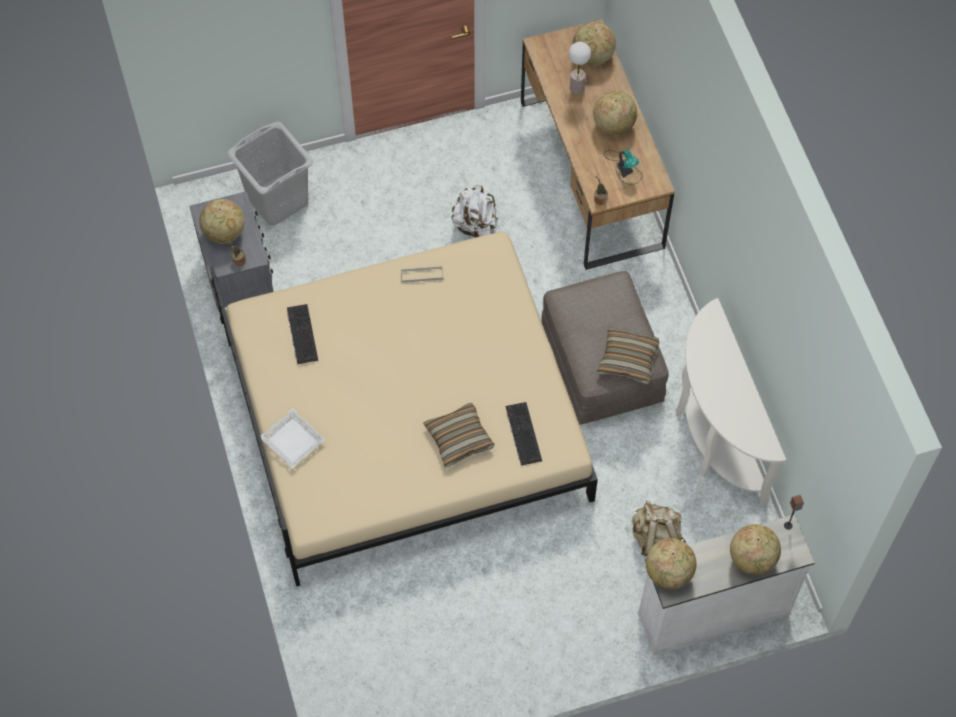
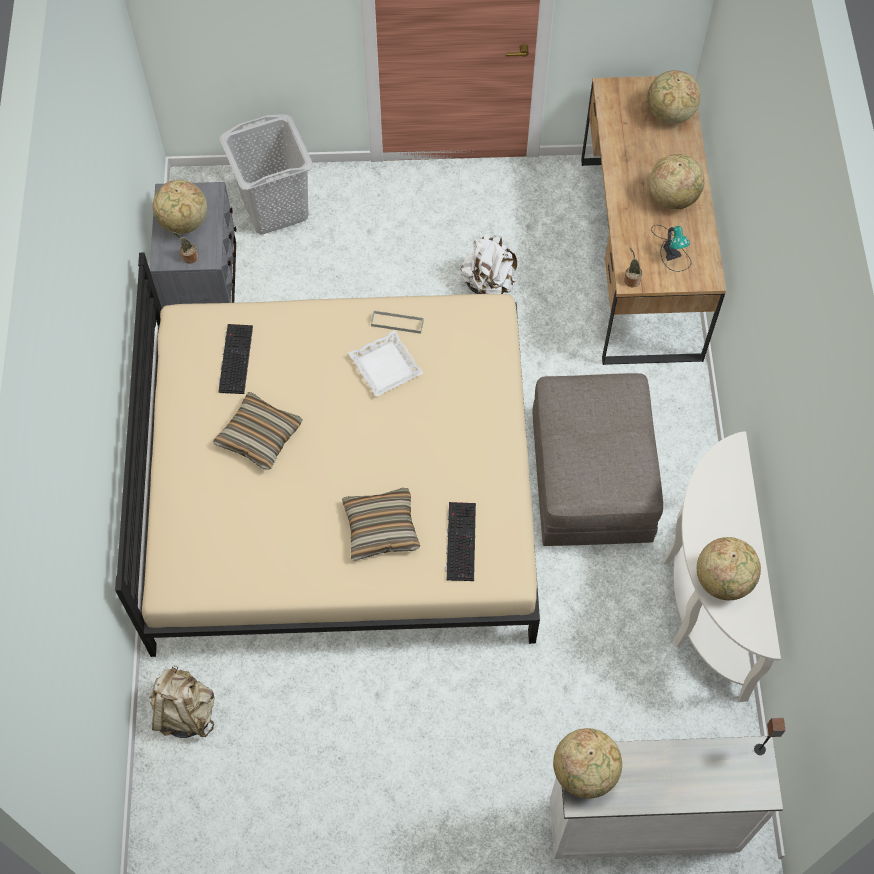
camera: 15 degrees right, 0 degrees up
white tray [261,408,326,469] -> white tray moved to [348,330,423,397]
table lamp [569,42,591,94] -> none
pillow [597,327,659,384] -> pillow moved to [213,392,303,470]
beige backpack [632,501,686,557] -> beige backpack moved to [149,665,215,738]
globe [730,524,781,575] -> globe moved to [697,537,761,600]

